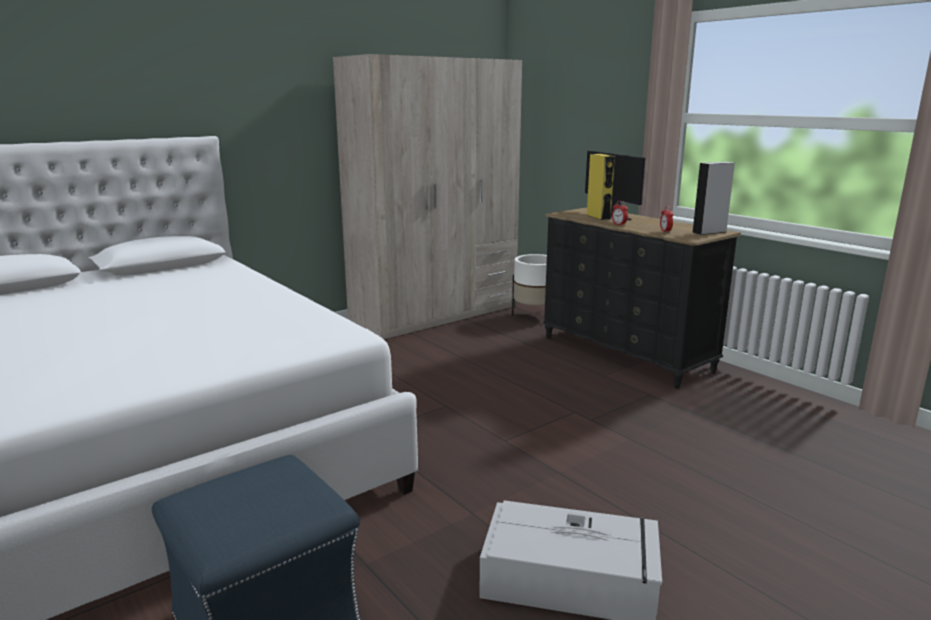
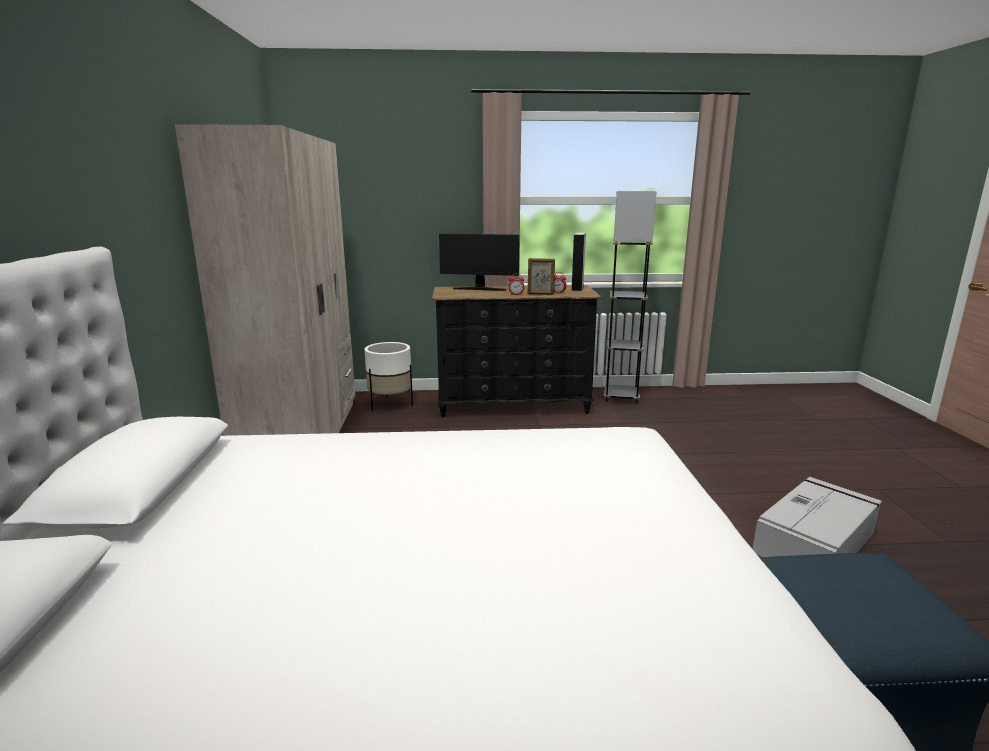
camera: 55 degrees left, 0 degrees up
yellow speaker [587,154,615,220] -> none
none -> picture frame [528,258,555,295]
none -> grey floor lamp [604,191,656,404]

